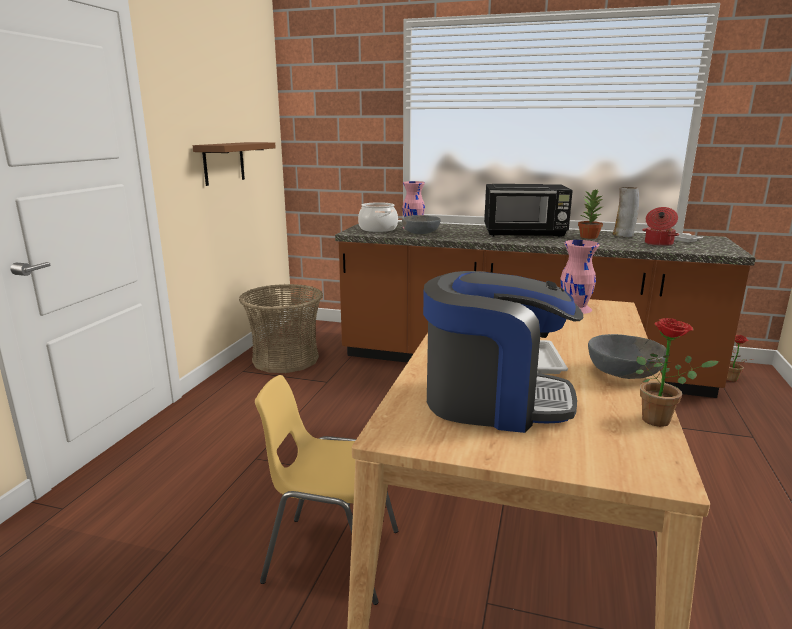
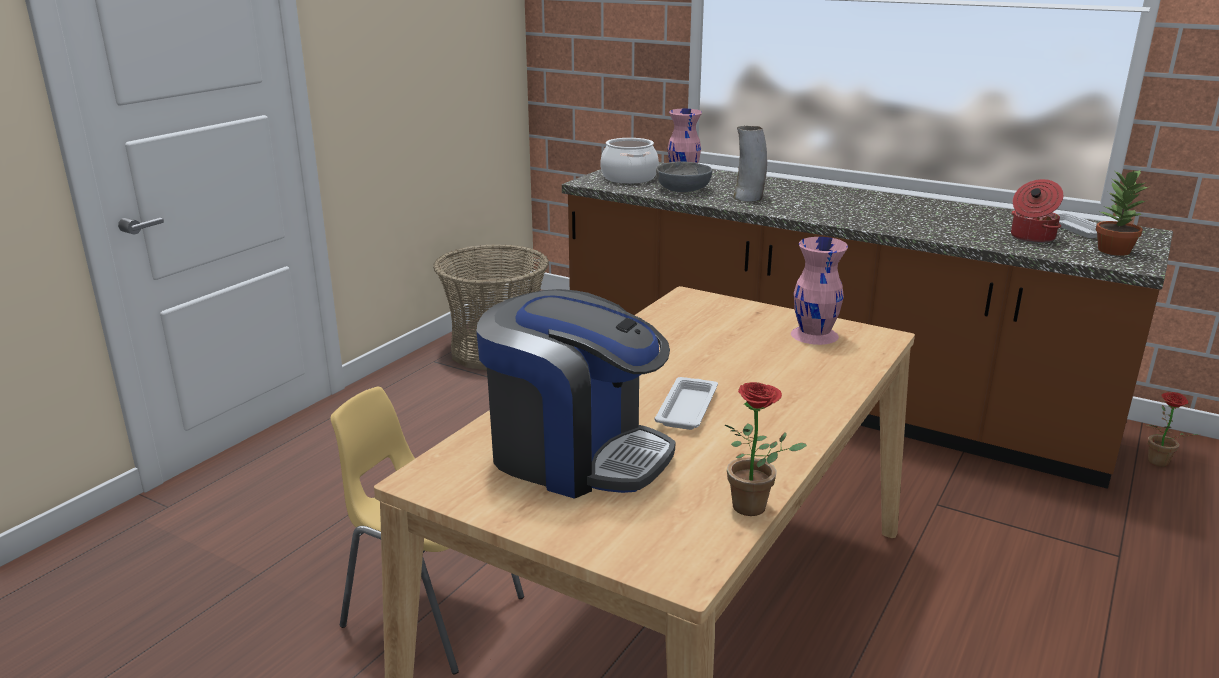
camera: 15 degrees right, 5 degrees up
brown shelf [193,142,276,186] -> none
black microwave [484,184,573,237] -> none
potted plant [578,189,603,239] -> potted plant moved to [1096,169,1150,256]
grey bowl [588,334,667,379] -> none
vase [613,187,639,237] -> vase moved to [734,126,767,202]

